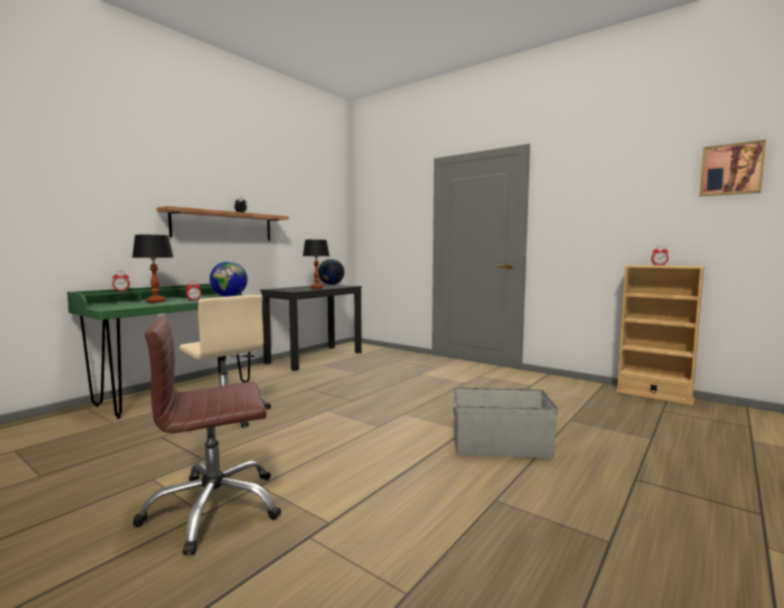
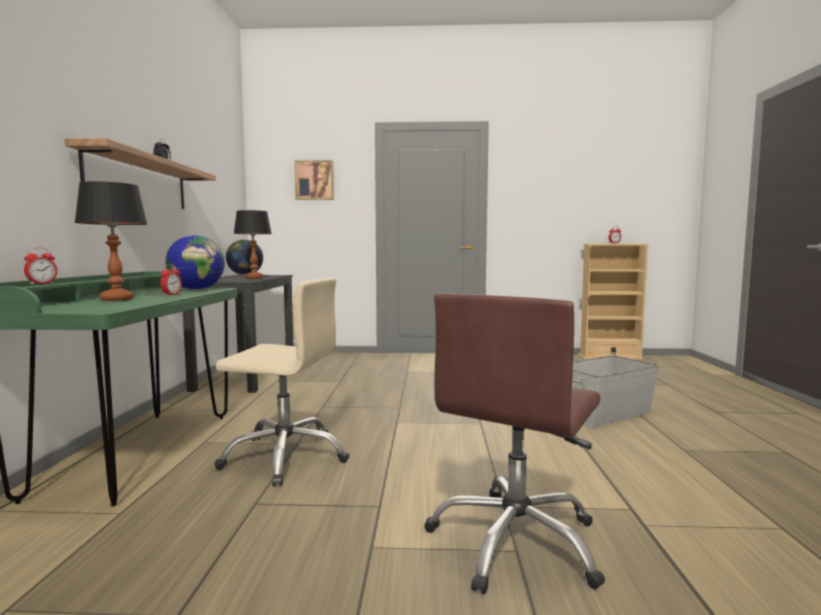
camera: 35 degrees left, 0 degrees up
picture [700,140,766,197] -> picture moved to [294,160,334,200]

